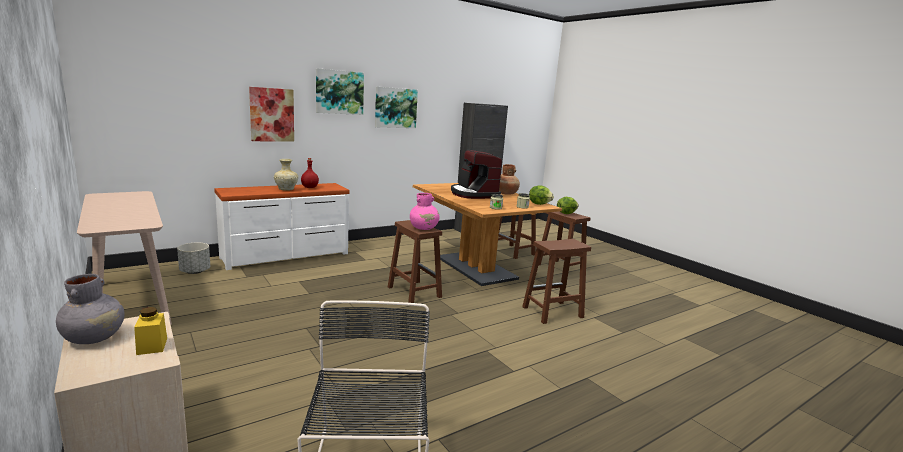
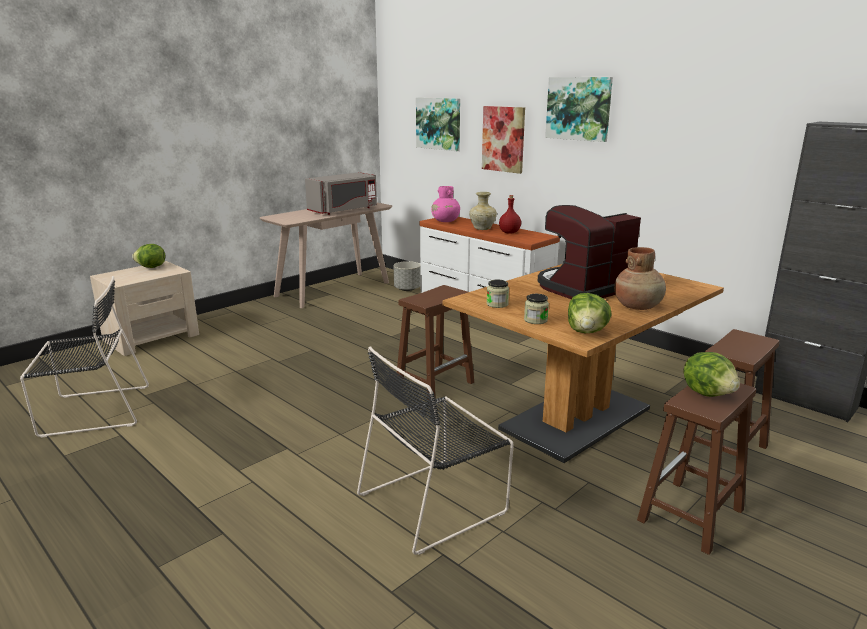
camera: 80 degrees right, 5 degrees up
grey vase [56,274,125,344] -> lettuce [132,244,165,268]
yellow jar [134,307,167,355] -> none
picture [375,87,418,128] -> picture moved to [416,97,460,151]
pink vase [410,193,439,230] -> pink vase moved to [431,186,460,222]
brown stool [522,239,591,324] -> black chair [357,346,514,555]
none -> grey microwave [305,172,377,215]

